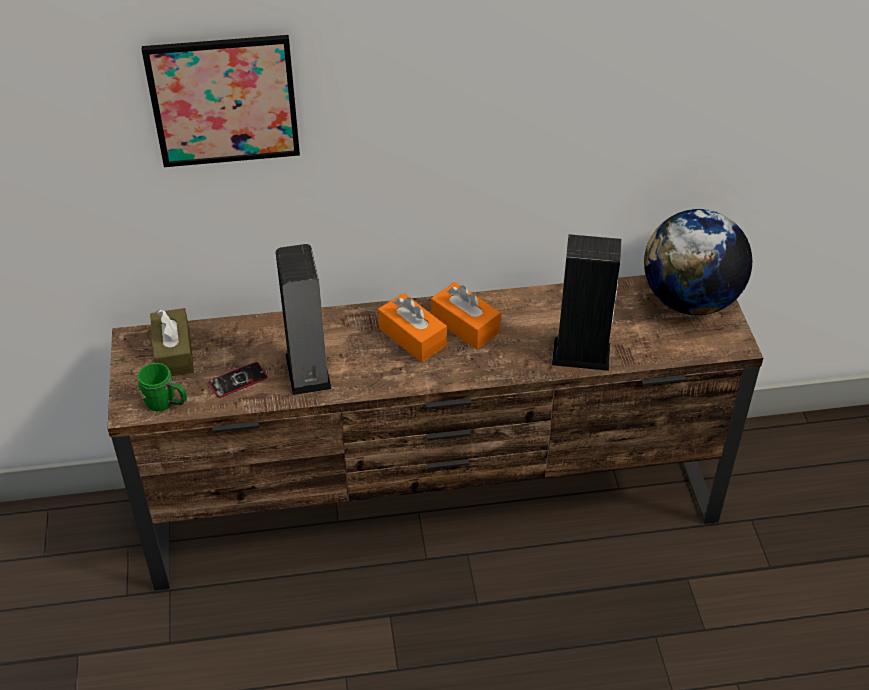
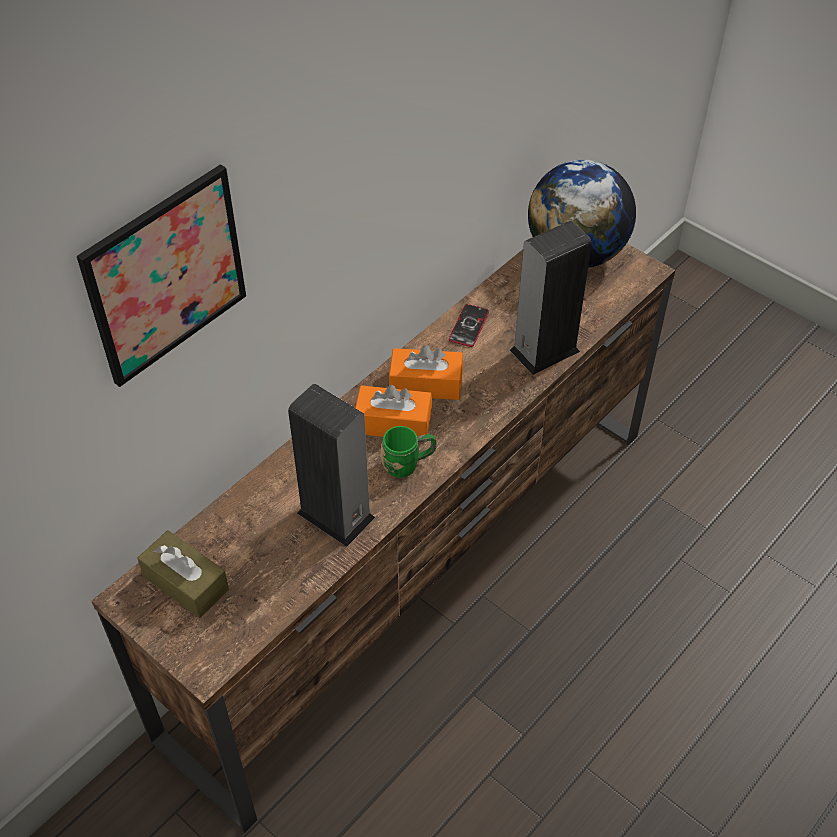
camera: 40 degrees left, 5 degrees up
green mug [138,363,187,411] -> green mug moved to [381,426,437,478]
phone [208,362,268,398] -> phone moved to [449,304,489,347]

